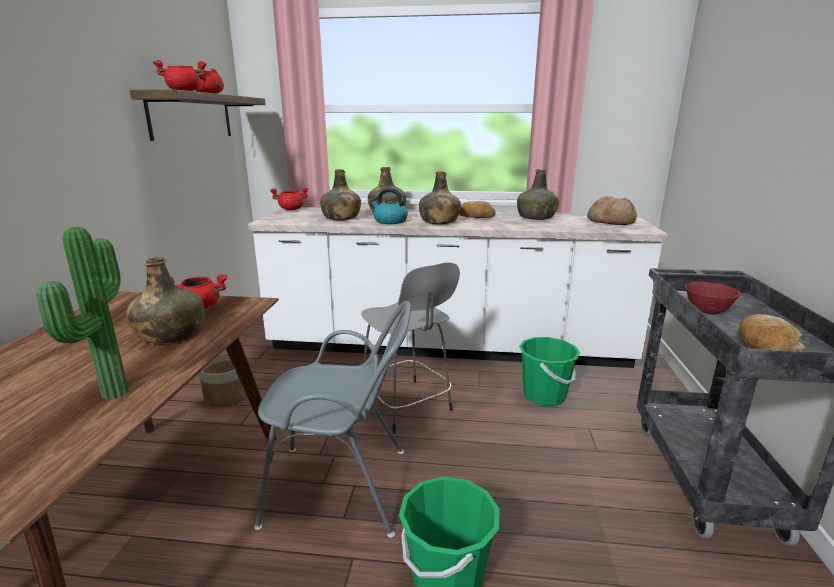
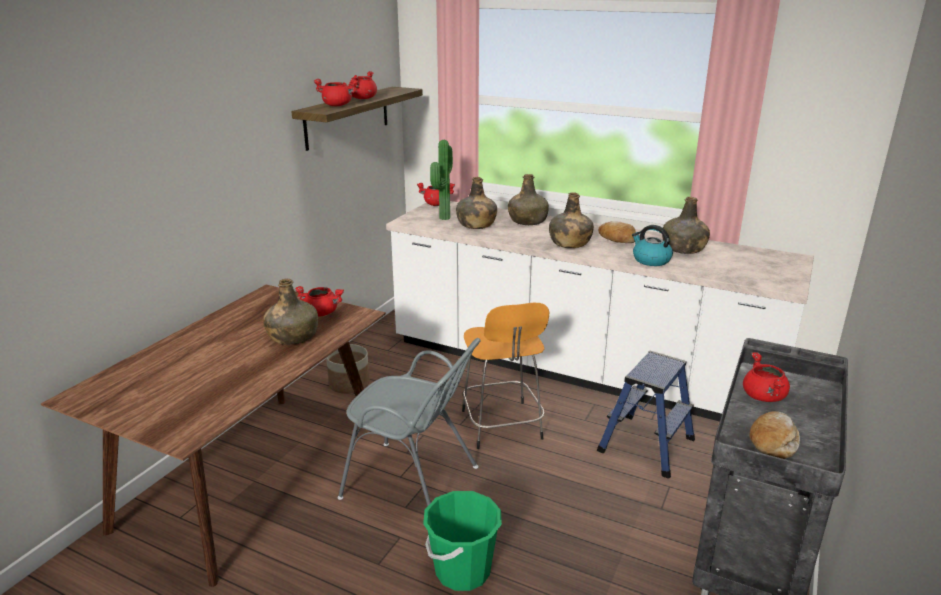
camera: 20 degrees right, 5 degrees up
potted plant [36,227,129,400] -> potted plant moved to [430,140,453,220]
grey stool [361,262,460,434] -> orange stool [462,303,549,449]
kettle [370,188,408,224] -> kettle moved to [632,225,673,266]
green bucket [519,337,580,406] -> blue step ladder [597,350,695,479]
bread [587,196,637,225] -> none
red bowl [685,281,741,314] -> red cooking pot [743,353,790,402]

